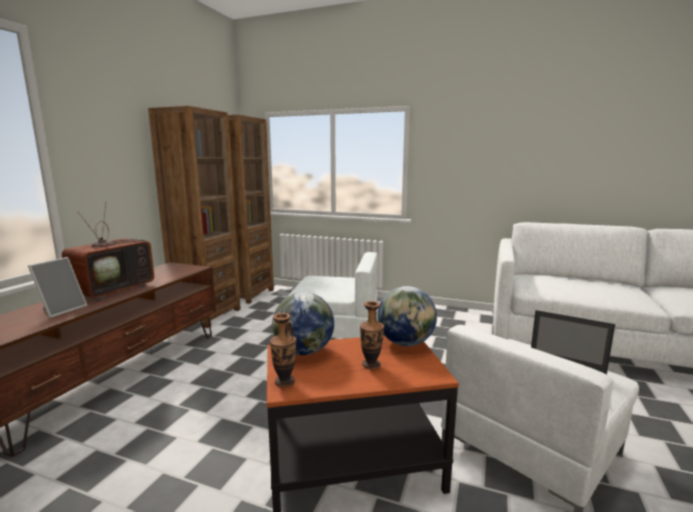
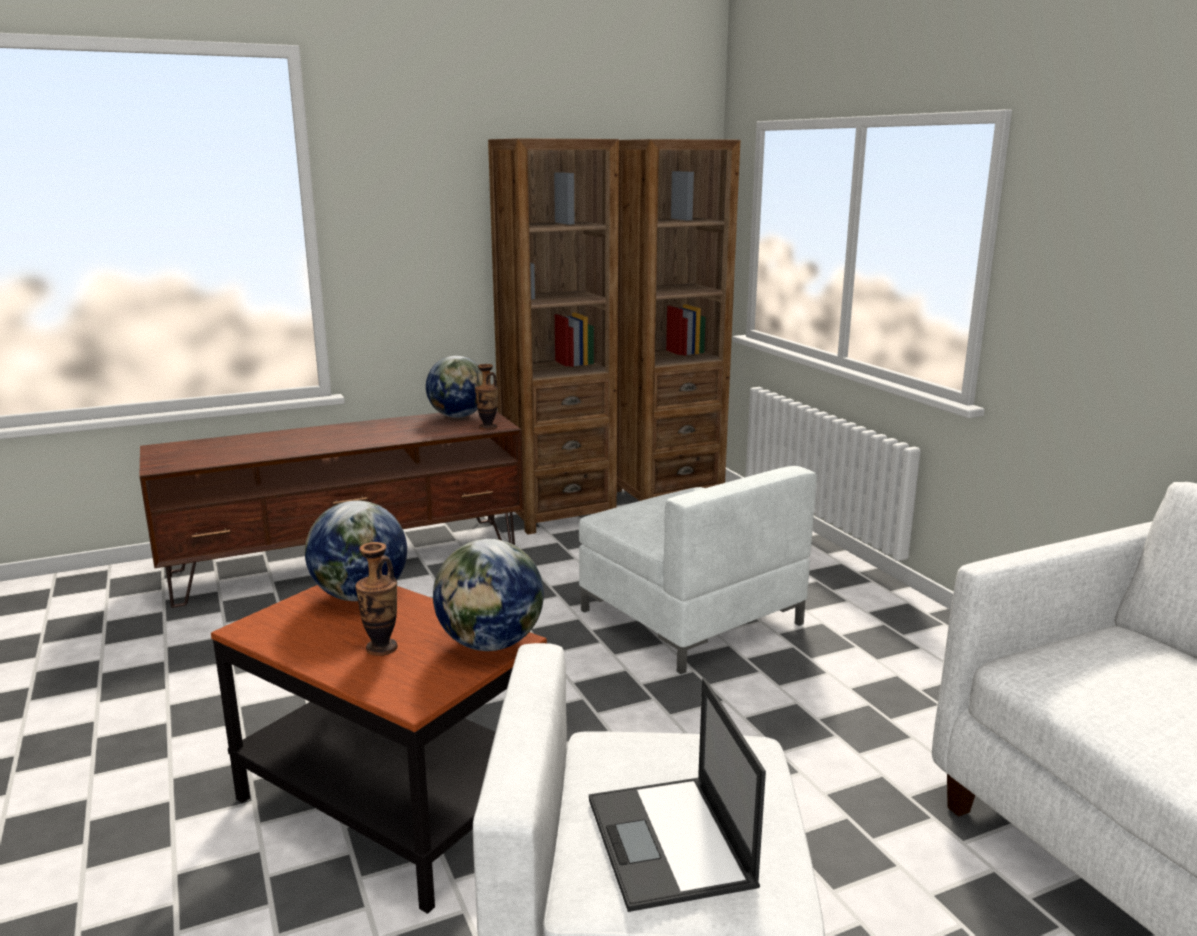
camera: 45 degrees right, 5 degrees up
picture frame [28,257,87,318] -> none
television [62,201,154,300] -> none
vase [270,313,296,387] -> vase moved to [475,364,498,430]
none -> globe [426,356,483,418]

